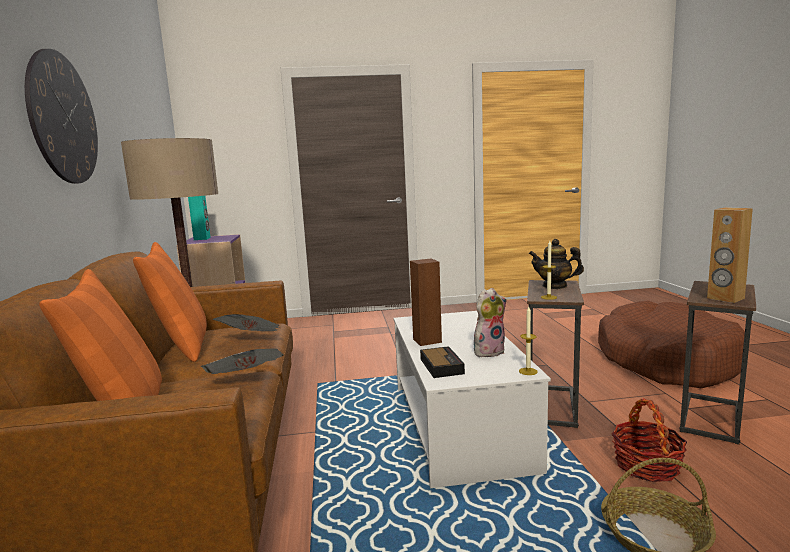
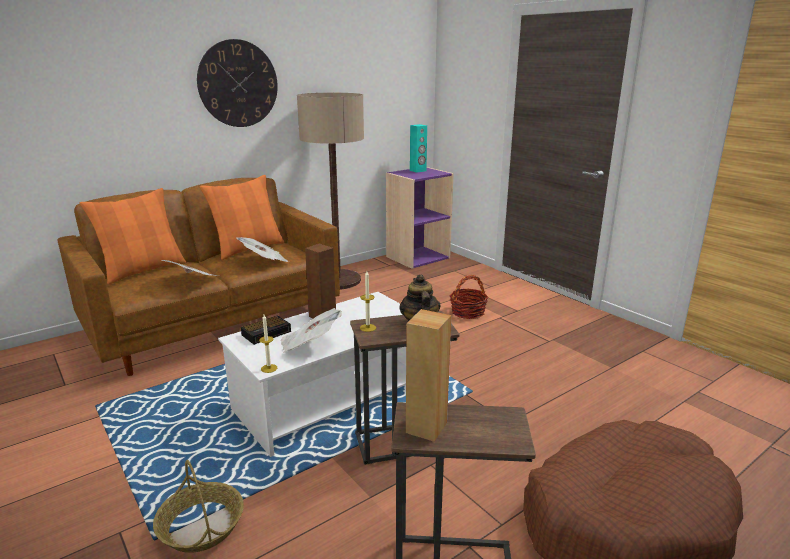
camera: 60 degrees right, 10 degrees up
plush toy [474,288,507,357] -> newspaper [281,308,342,353]
basket [612,398,687,482] -> basket moved to [450,275,489,319]

